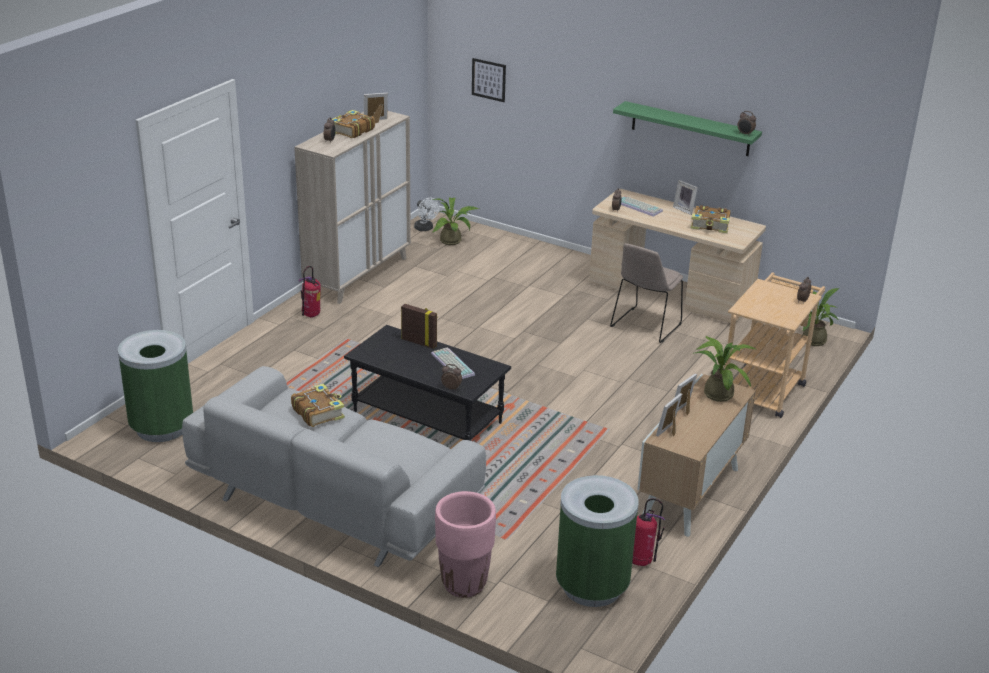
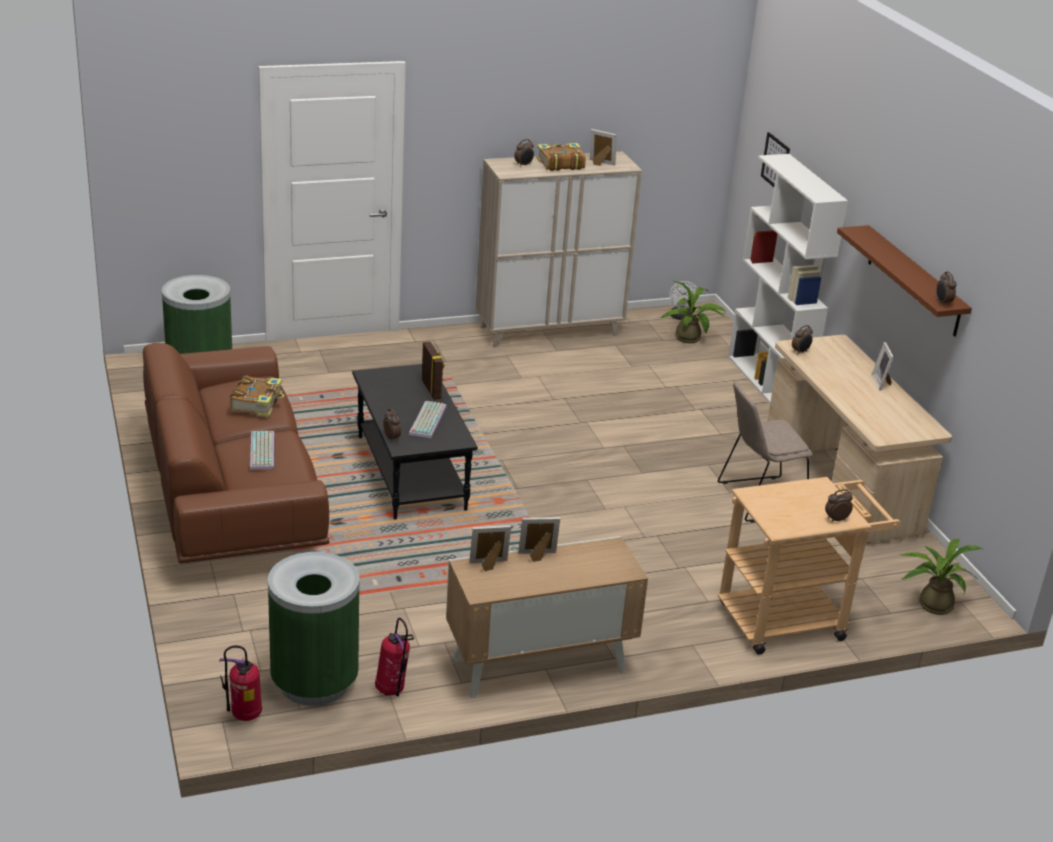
camera: 40 degrees right, 0 degrees up
grey sofa [182,366,486,567] -> brown sofa [143,343,330,564]
fire extinguisher [298,266,321,317] -> fire extinguisher moved to [219,645,262,721]
pink planter [435,491,496,598] -> none
green shelf [613,101,762,156] -> brown shelf [837,225,972,337]
keyboard [621,196,663,217] -> keyboard moved to [250,431,274,469]
book [691,205,731,233] -> none
potted plant [695,336,757,402] -> none
none -> white bookcase [728,154,848,403]

